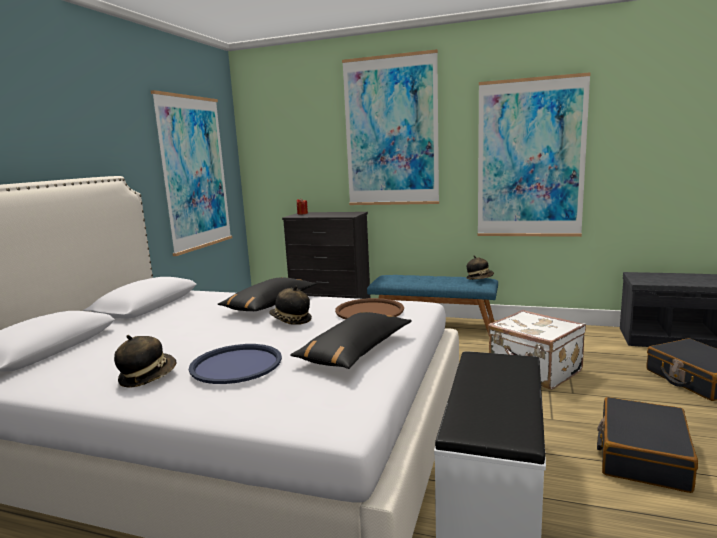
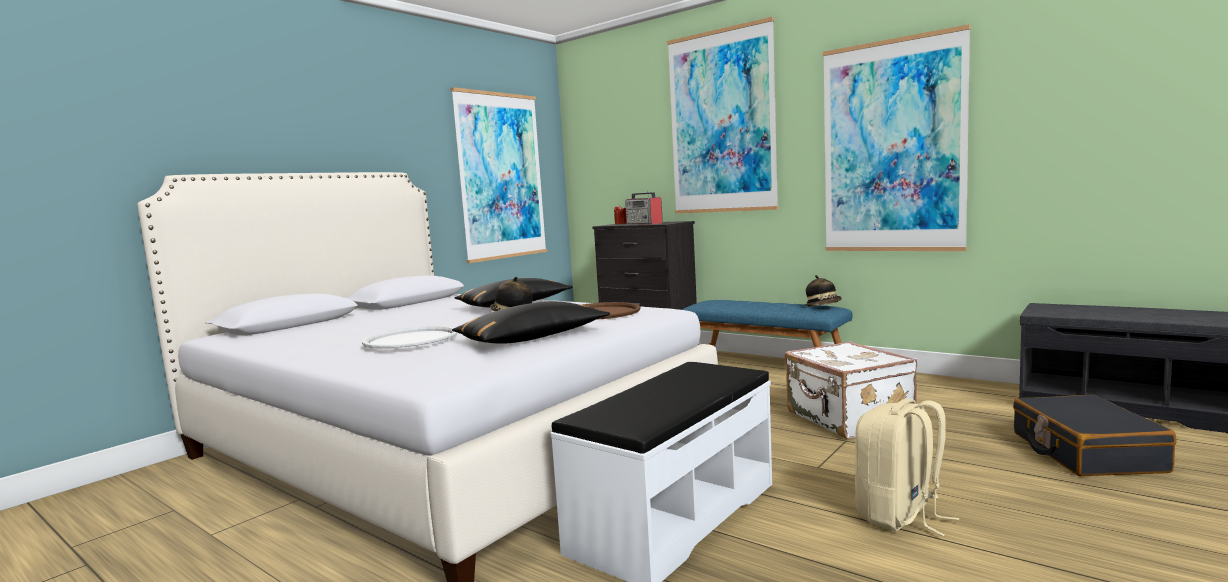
camera: 20 degrees right, 5 degrees down
hat [114,335,177,388] -> none
blue tray [189,344,282,384] -> white tray [362,326,457,349]
black suitcase [597,397,698,493] -> beige backpack [855,399,959,536]
none -> radio [625,191,663,224]

